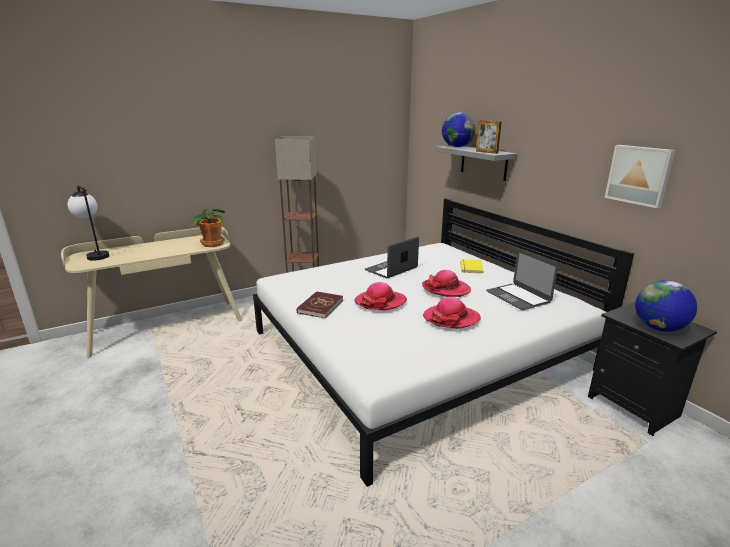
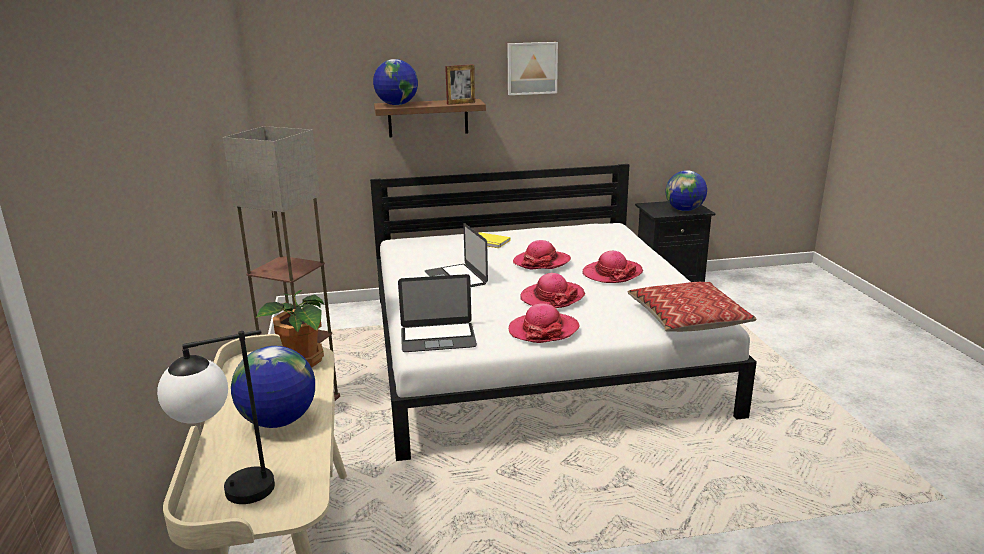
camera: 70 degrees left, 0 degrees up
red book [297,291,343,318] -> hat [509,303,579,343]
grey shelf [436,146,517,181] -> brown shelf [374,99,486,137]
laptop [486,250,558,310] -> laptop moved to [398,274,477,352]
picture [605,145,676,208] -> picture moved to [508,42,558,95]
none -> globe [231,346,315,428]
none -> pillow [628,282,756,332]

